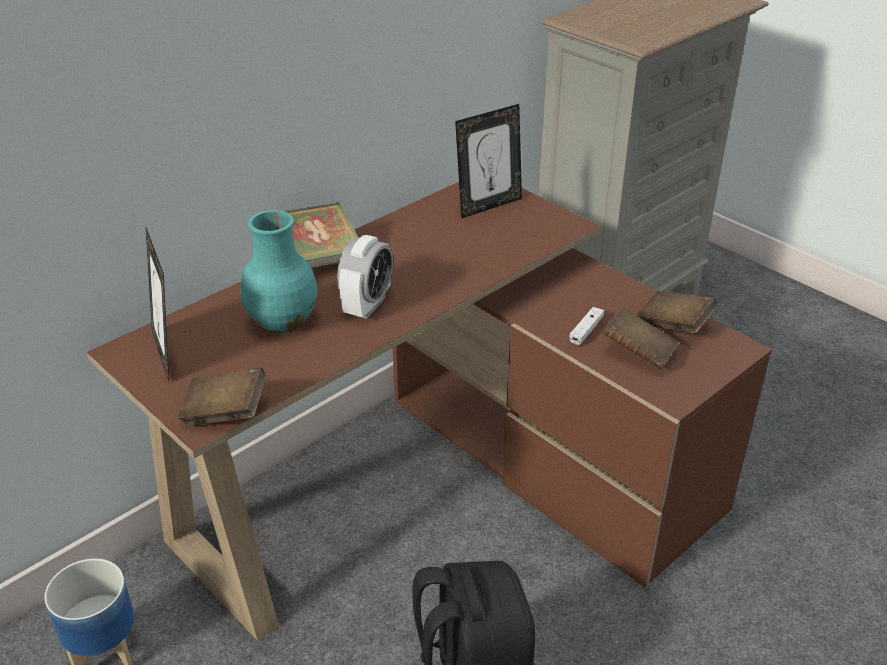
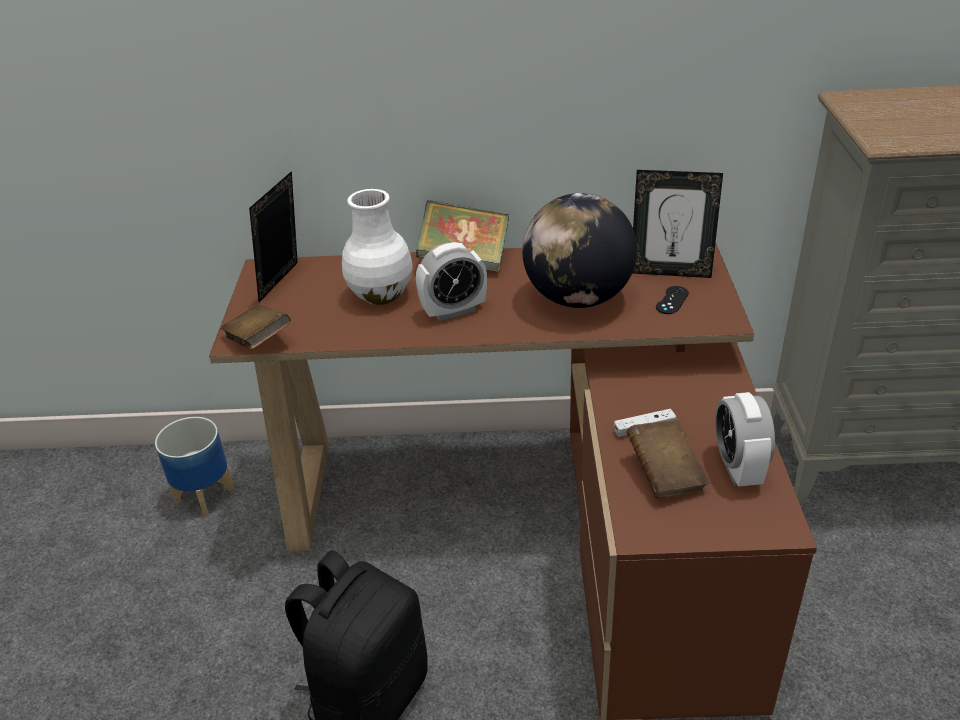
camera: 45 degrees right, 0 degrees up
turquoise vase [241,210,318,333] -> white vase [342,189,413,305]
brown book [636,291,717,334] -> alarm clock [715,392,775,487]
none -> globe [522,193,637,308]
none -> black game controller [656,286,689,314]

